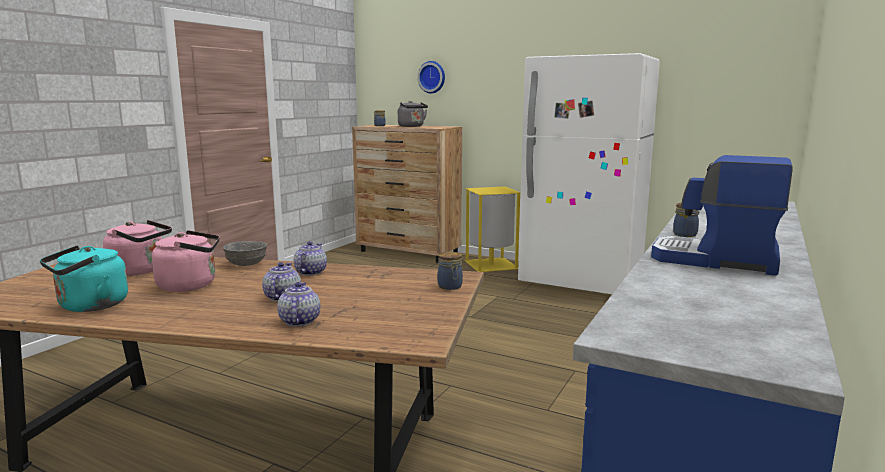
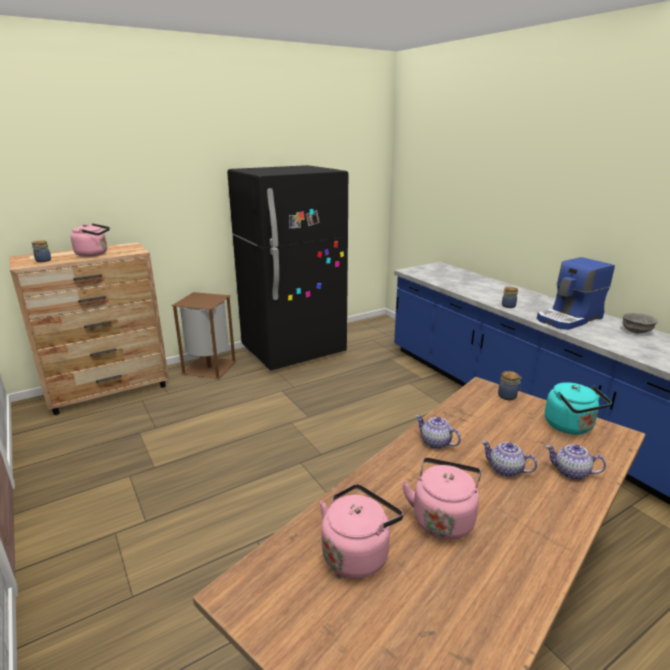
camera: 60 degrees left, 10 degrees up
turquoise kettle [40,245,128,312] -> turquoise kettle moved to [545,382,612,435]
grey bowl [223,241,267,266] -> grey bowl moved to [622,313,658,333]
grey kettle [398,101,428,127] -> pink kettle [71,223,110,257]
wall clock [417,61,445,93] -> none
yellow trash can [464,187,521,272] -> brown trash can [171,292,237,379]
white fridge [518,53,660,294] -> black fridge [227,165,348,371]

